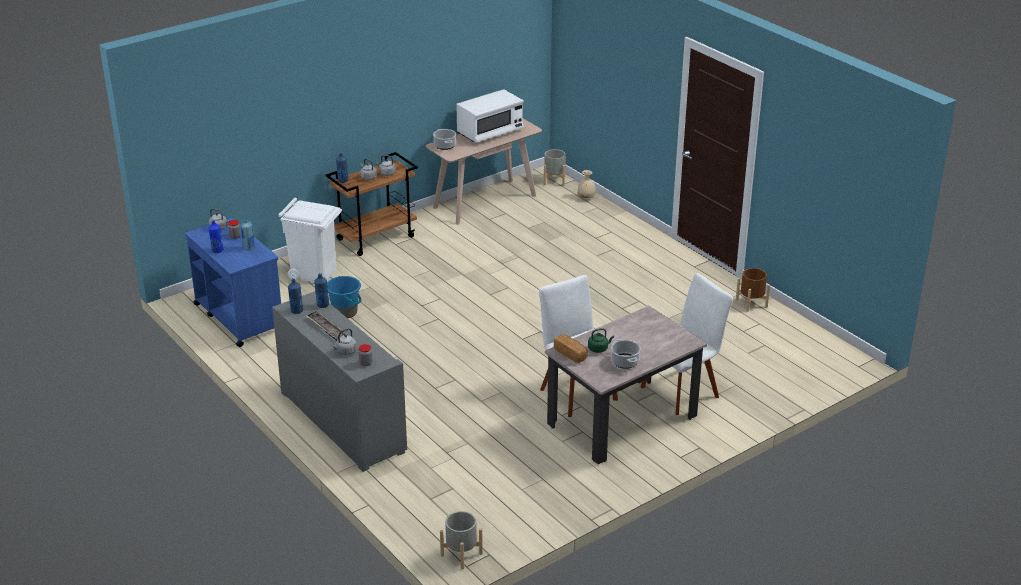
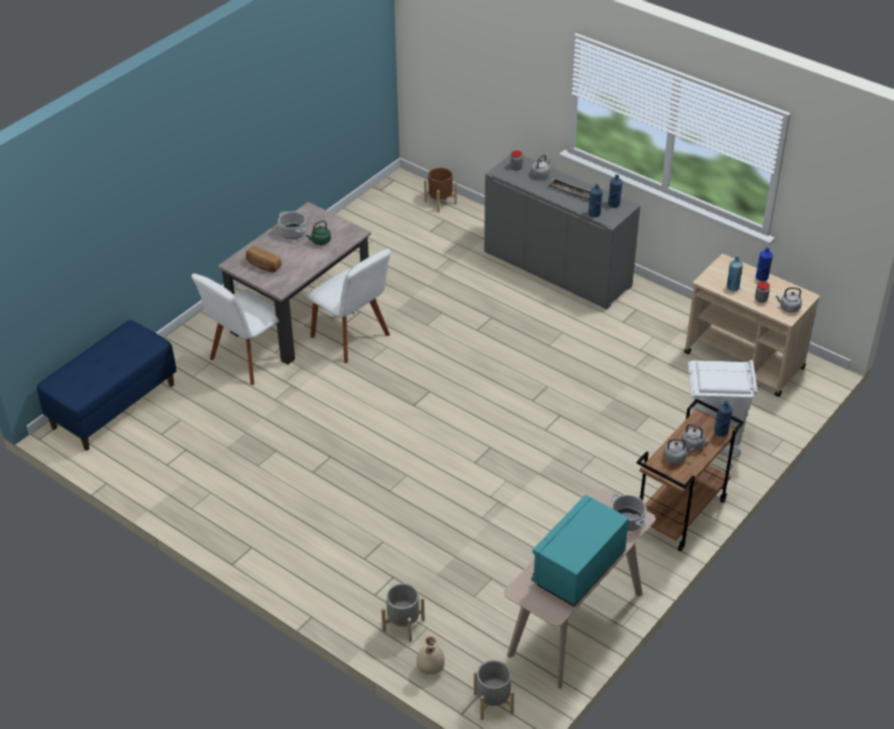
camera: 165 degrees right, 10 degrees up
blue cart [185,218,281,347] -> beige cart [684,254,820,397]
blue bucket [327,276,361,318] -> none
grey planter [440,511,483,569] -> grey planter moved to [381,583,425,642]
white microwave [456,89,524,143] -> turquoise microwave [531,495,629,607]
bread [554,334,588,363] -> bread moved to [246,246,281,272]
brown planter [736,268,770,312] -> brown planter moved to [424,168,457,213]
none -> blue bench [37,320,177,451]

